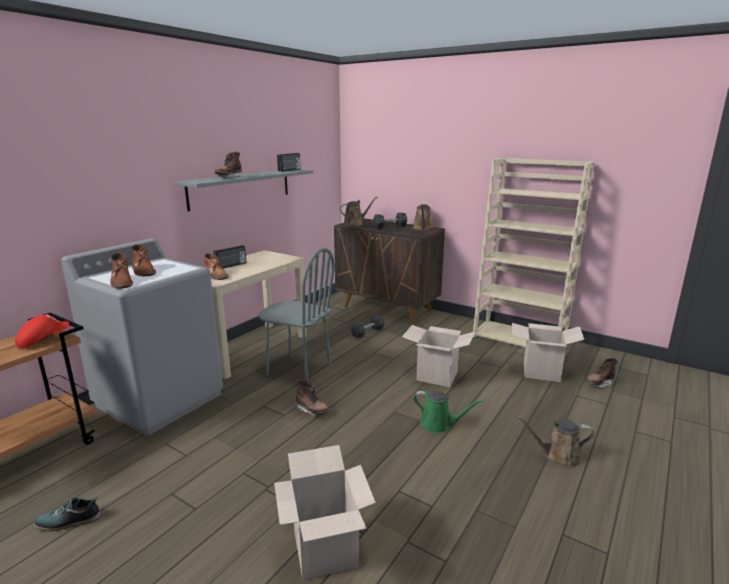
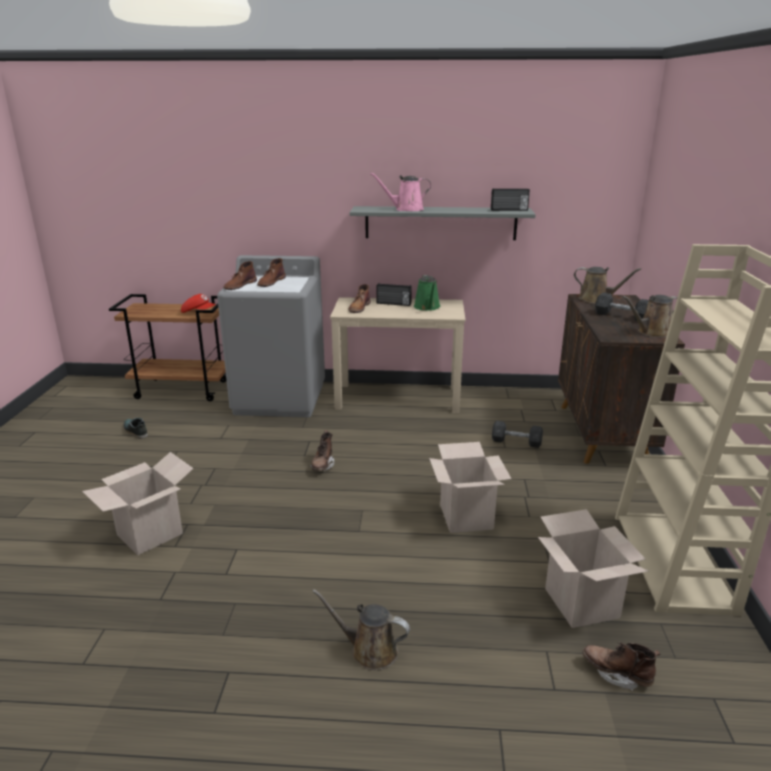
camera: 60 degrees right, 5 degrees up
brown boot [214,151,242,178] -> pink watering can [370,173,431,211]
grey chair [258,248,334,383] -> none
green watering can [414,391,483,434] -> green watering can moved to [414,275,440,311]
brown watering can [517,416,594,468] -> brown watering can turned 45 degrees counterclockwise [312,589,410,670]

